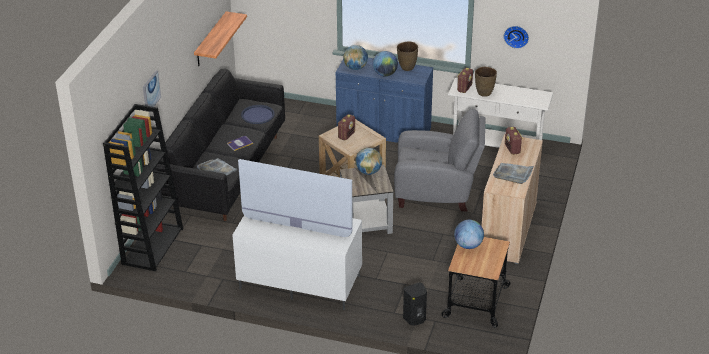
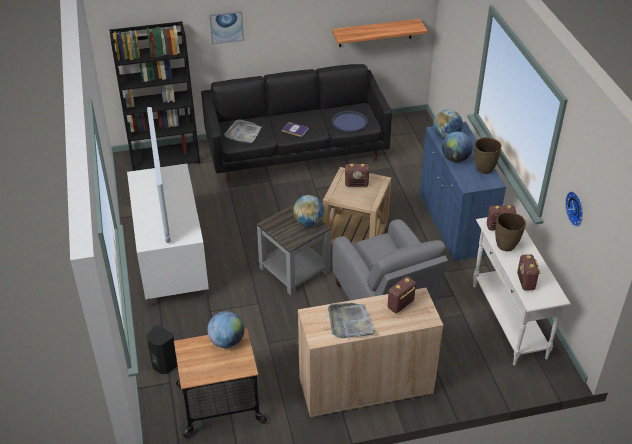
camera: 60 degrees right, 5 degrees up
none -> radio [517,254,541,291]

